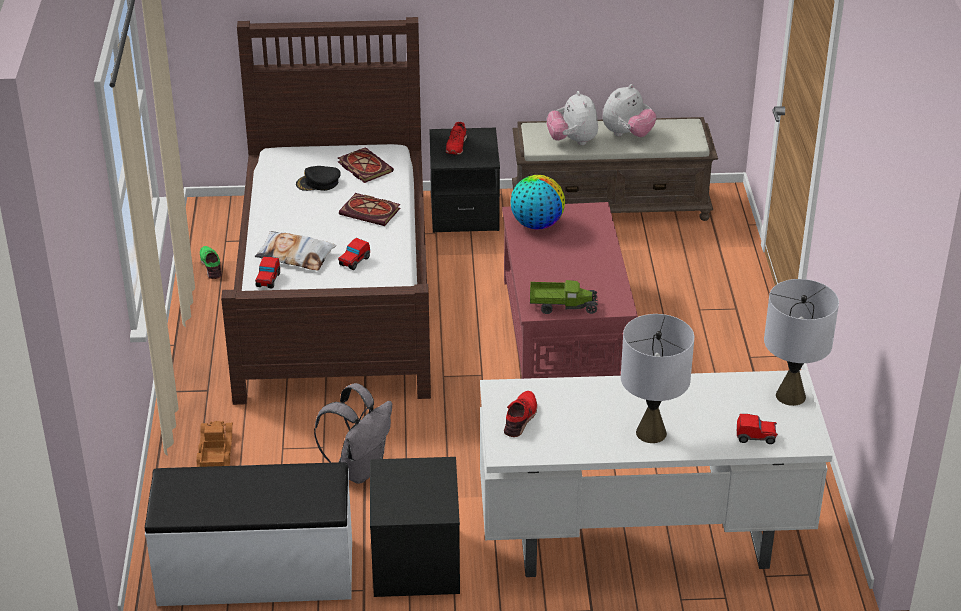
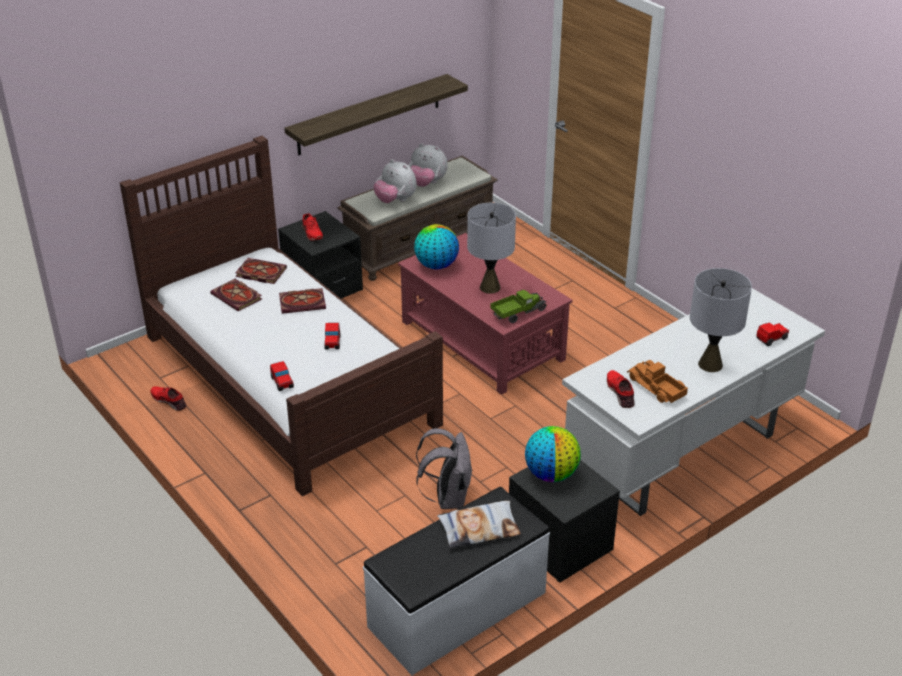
camera: 35 degrees left, 0 degrees up
toy truck [197,421,233,467] -> toy truck moved to [627,360,688,403]
green shoe [200,246,222,279] -> red shoe [150,387,186,411]
pillow [255,231,336,271] -> pillow moved to [437,501,521,548]
black cap [296,166,341,191] -> book [210,279,262,311]
plush toy [603,84,657,137] -> plush toy turned 105 degrees clockwise [409,143,448,187]
grey table lamp [764,279,839,406] -> grey table lamp moved to [467,203,516,294]
none -> shelf [284,74,468,155]
none -> globe [525,426,581,482]

